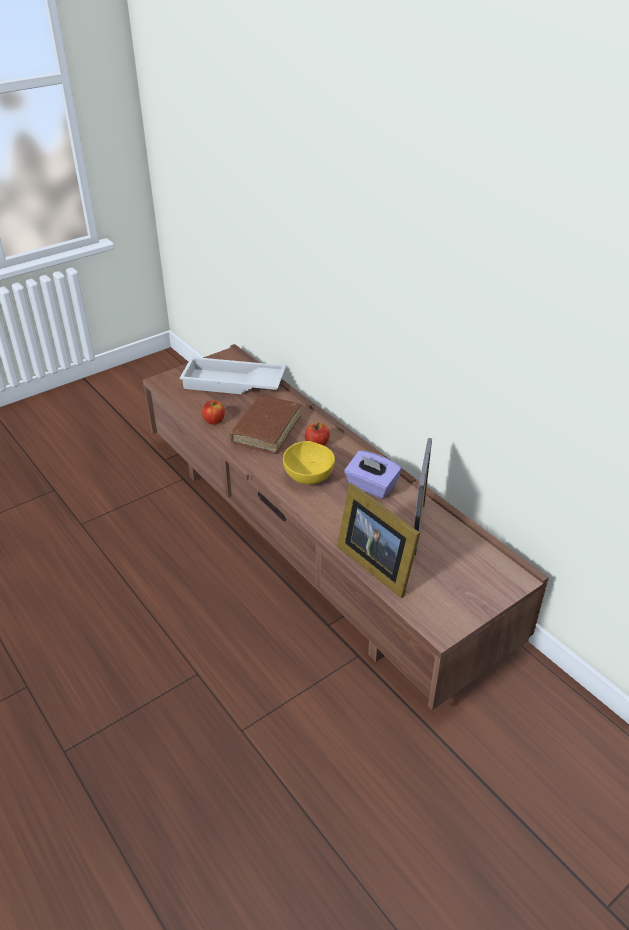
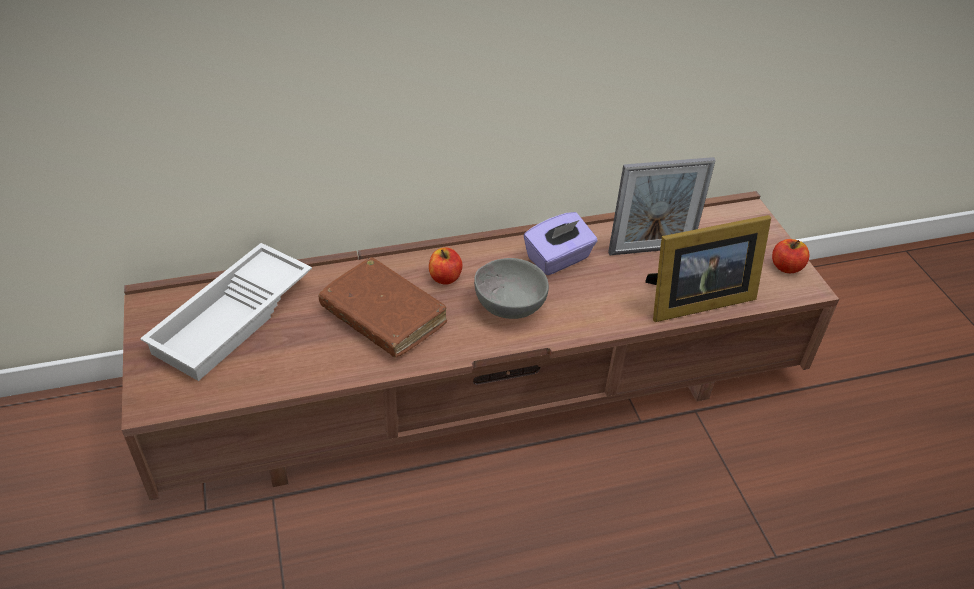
camera: 70 degrees left, 5 degrees up
apple [202,400,225,424] -> apple moved to [772,239,809,273]
yellow bowl [283,441,335,484] -> grey bowl [474,258,549,319]
picture frame [414,438,432,555] -> picture frame turned 45 degrees counterclockwise [608,157,716,255]

